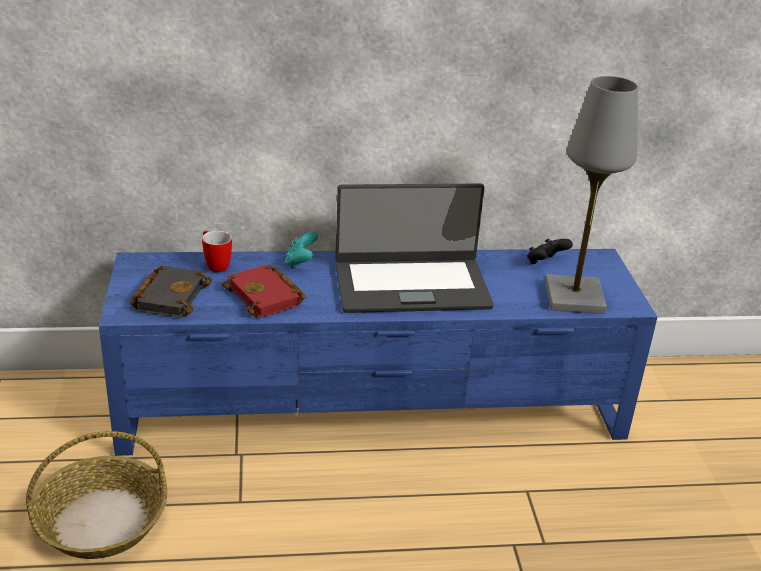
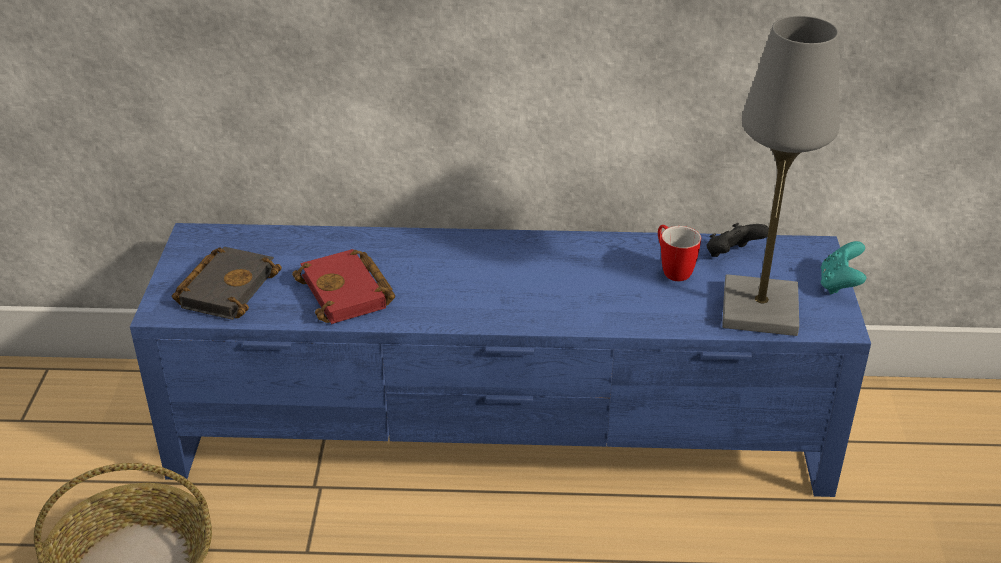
camera: 10 degrees right, 5 degrees up
mug [202,231,232,272] -> mug moved to [658,225,701,281]
turquoise game controller [285,231,318,269] -> turquoise game controller moved to [821,241,866,294]
laptop [335,184,494,313] -> none

